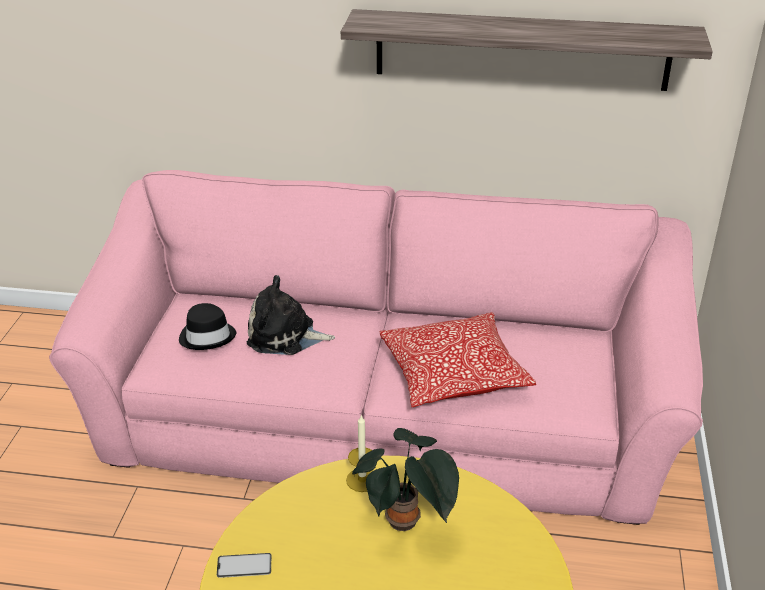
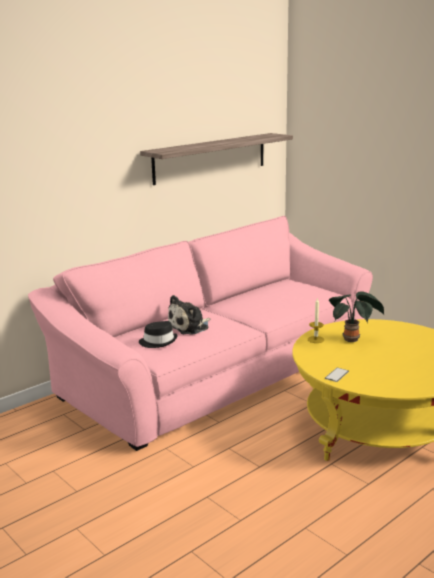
camera: 50 degrees left, 15 degrees down
pillow [379,312,536,407] -> none

